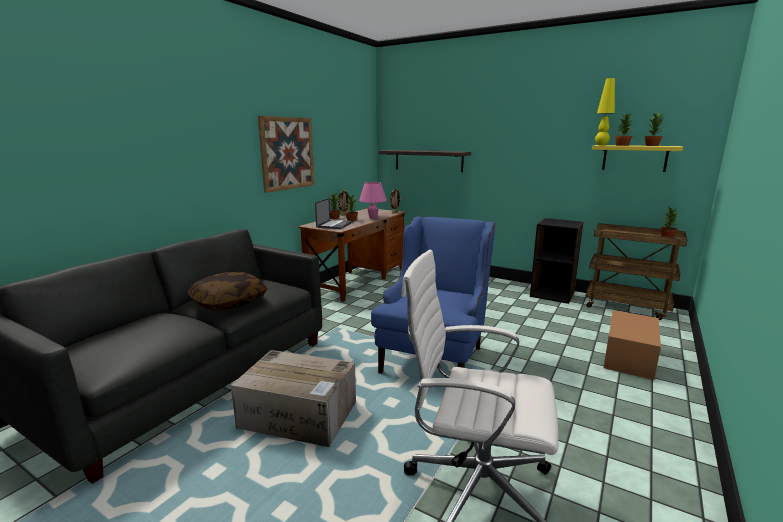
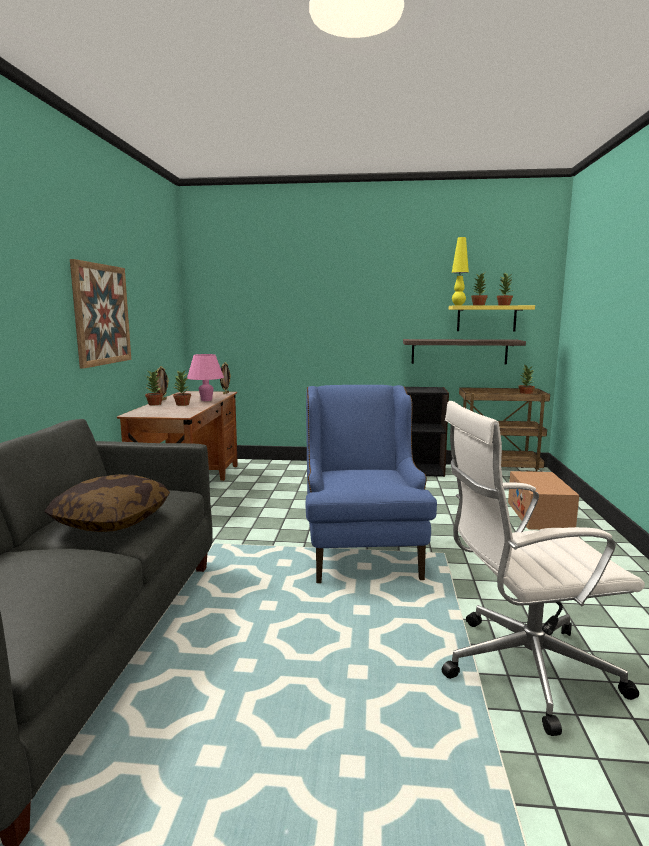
camera: 25 degrees left, 5 degrees down
cardboard box [231,350,356,447] -> none
laptop [315,198,353,229] -> none
shelf [379,150,471,172] -> shelf moved to [403,339,526,365]

